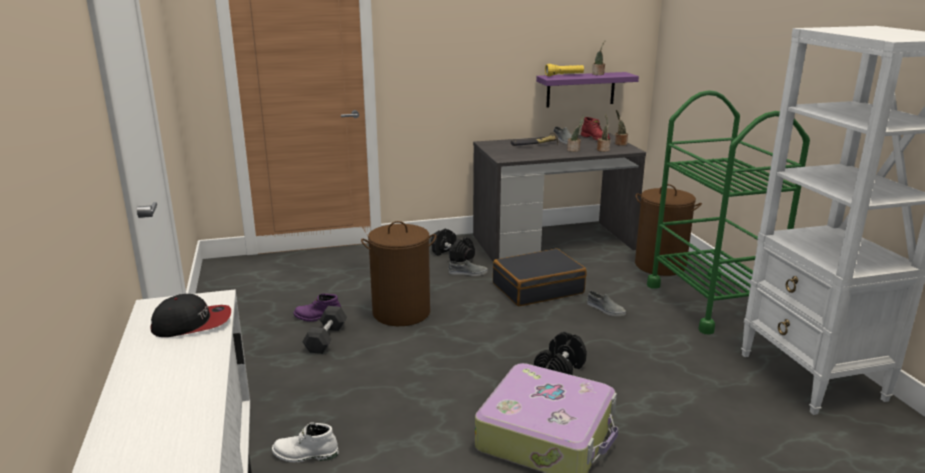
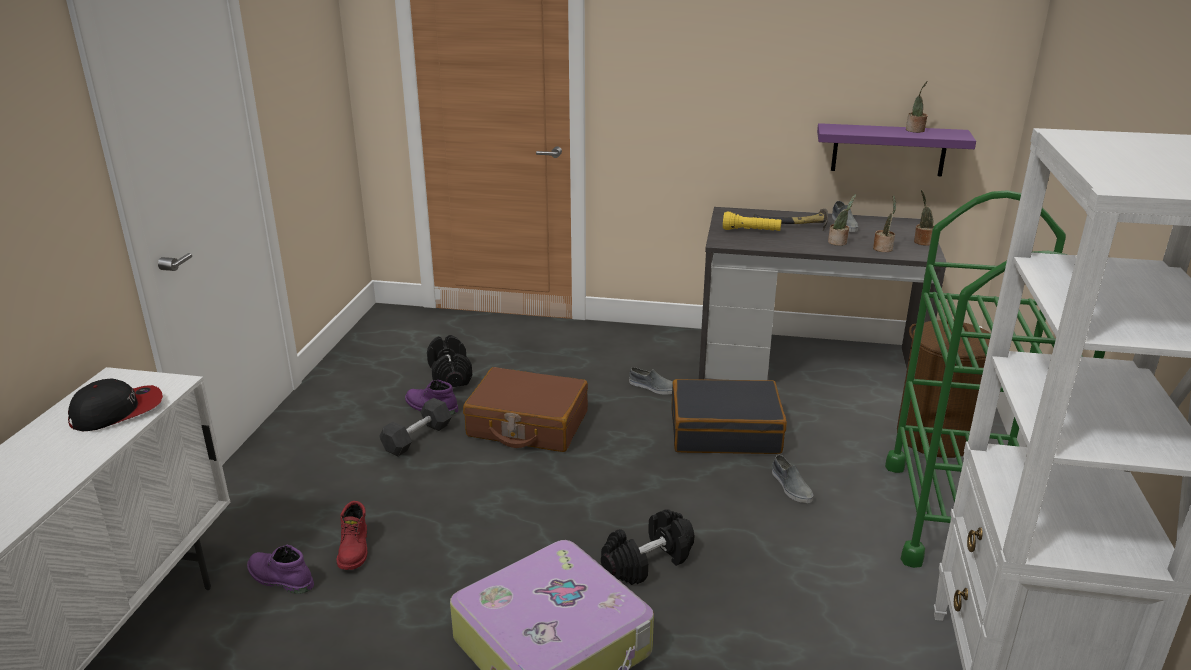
camera: 25 degrees right, 5 degrees up
cap [150,294,231,337] -> cap turned 45 degrees counterclockwise [68,379,163,431]
white boot [272,422,339,463] -> purple boot [247,545,314,594]
brown laundry basket [361,221,436,326] -> brown suitcase [463,367,588,452]
black dumbbell [431,228,475,262] -> black dumbbell moved to [427,335,472,387]
yellow flashlight [545,64,584,76] -> yellow flashlight moved to [723,212,781,231]
red boot [581,117,610,140] -> red boot moved to [337,501,367,570]

